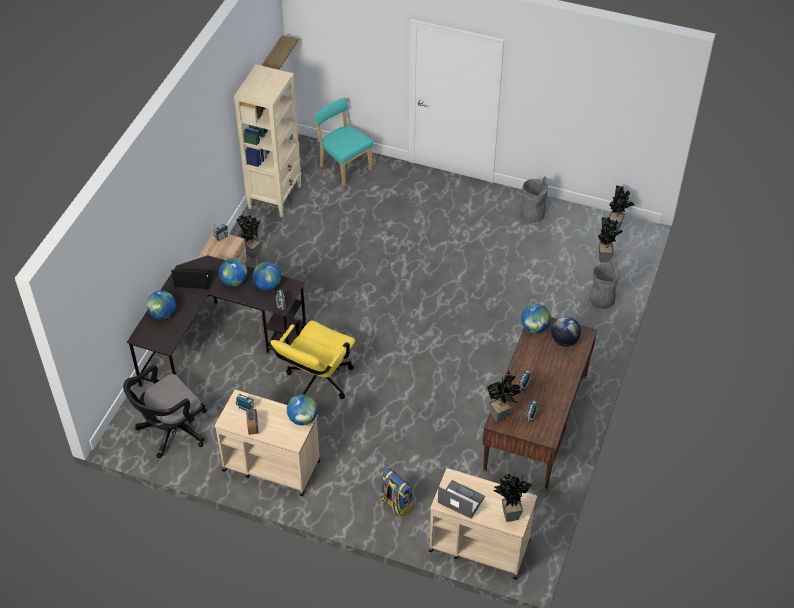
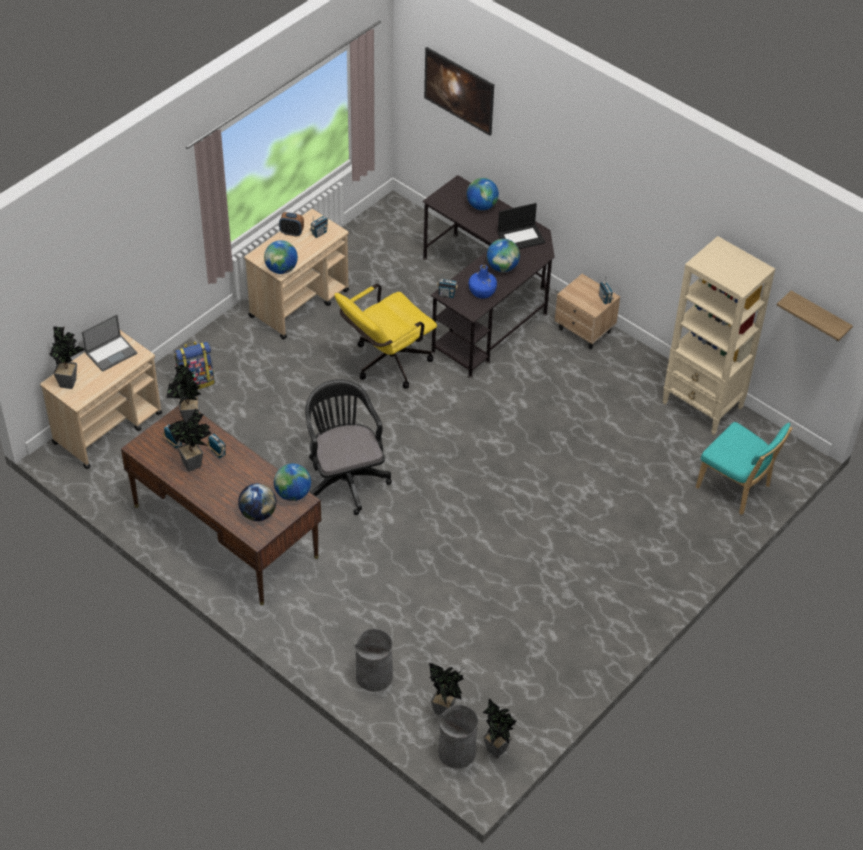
camera: 110 degrees right, 0 degrees up
black office chair [123,364,207,458] -> black office chair moved to [305,379,392,515]
laptop [171,268,213,289] -> laptop turned 45 degrees clockwise [498,203,545,249]
potted plant [236,214,261,259] -> potted plant moved to [168,408,212,472]
globe [253,262,281,291] -> blue bottle [469,265,497,299]
yellow office chair [270,320,355,399] -> yellow office chair turned 90 degrees counterclockwise [335,284,437,389]
turquoise chair [313,98,373,187] -> turquoise chair turned 60 degrees clockwise [696,422,792,515]
grey trash can [520,176,548,223] -> grey trash can moved to [438,704,478,769]
none -> picture [424,47,494,136]

